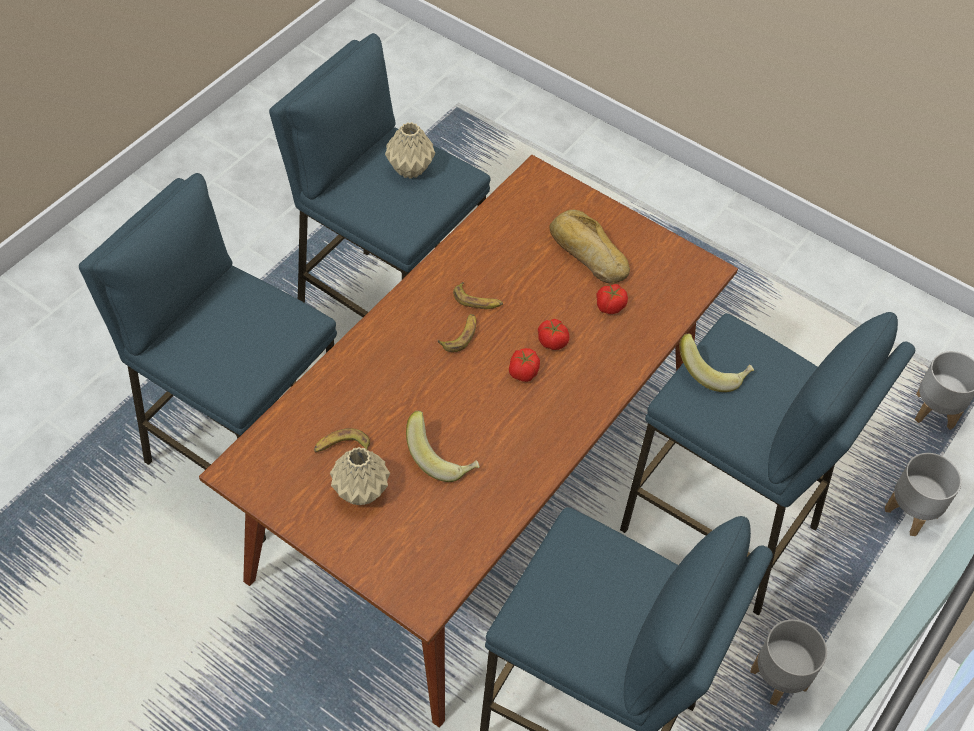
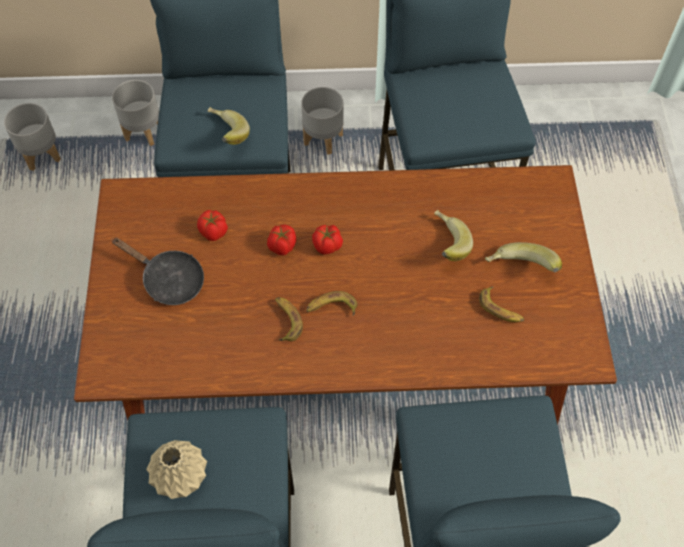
camera: 125 degrees left, 5 degrees up
beige vase [330,447,390,505] -> banana [485,242,562,273]
bread [549,210,630,284] -> black frying pan [111,238,204,305]

